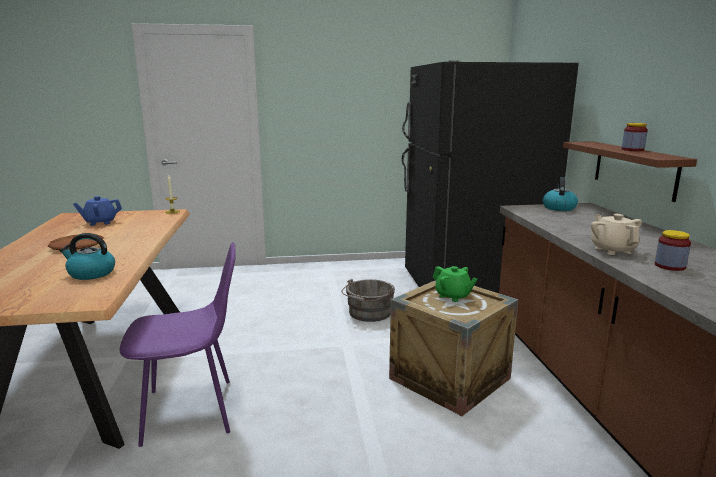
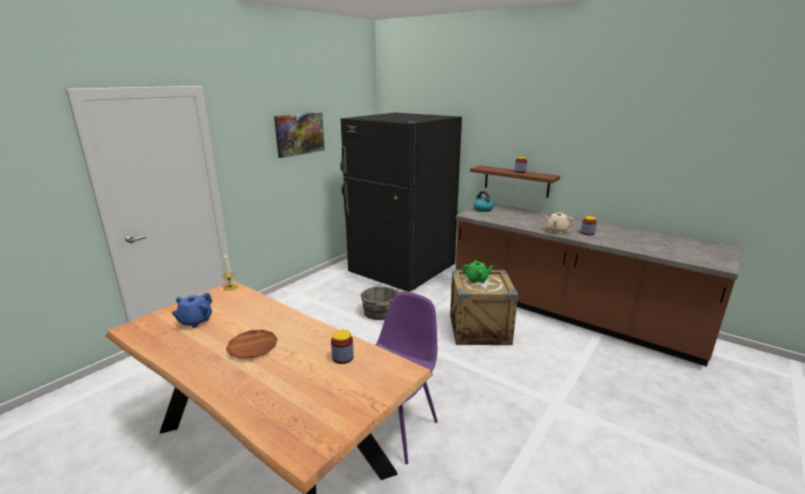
camera: 45 degrees left, 5 degrees up
kettle [60,233,115,280] -> jar [331,330,354,364]
none -> picture [274,112,325,158]

